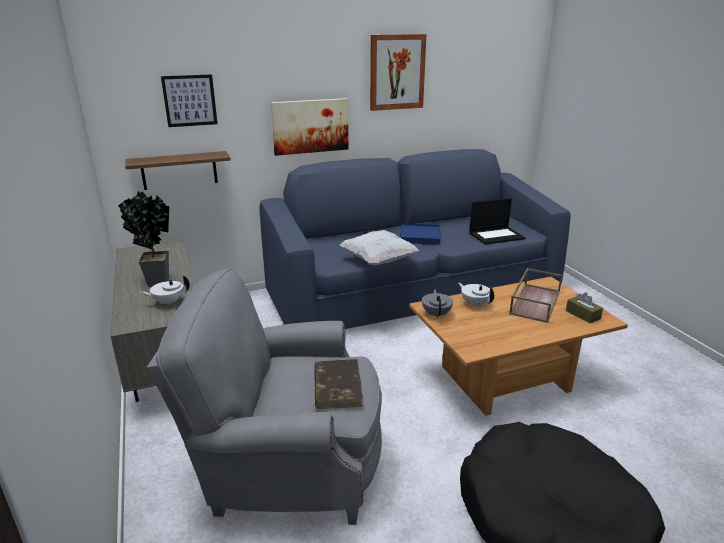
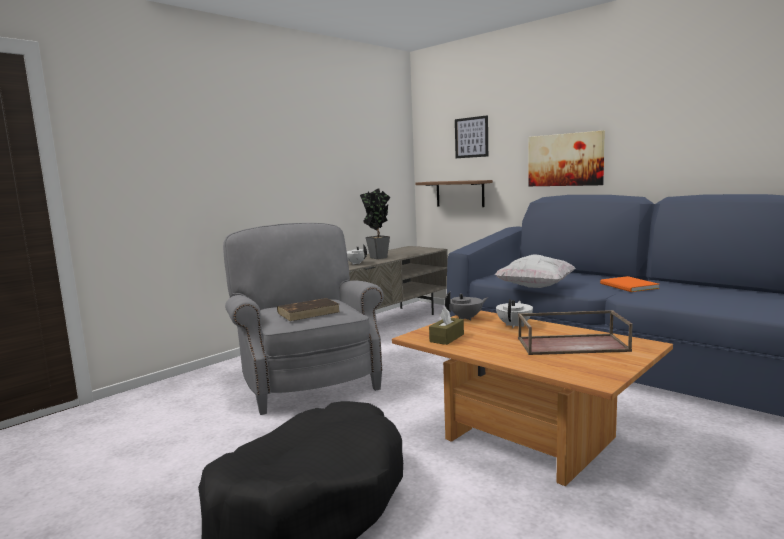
camera: 65 degrees right, 15 degrees down
picture [370,34,426,111] -> none
blue tray [400,223,440,245] -> orange book [600,276,660,292]
laptop [469,198,526,245] -> none
brown tissue box [566,292,603,323] -> brown tissue box moved to [429,307,464,345]

